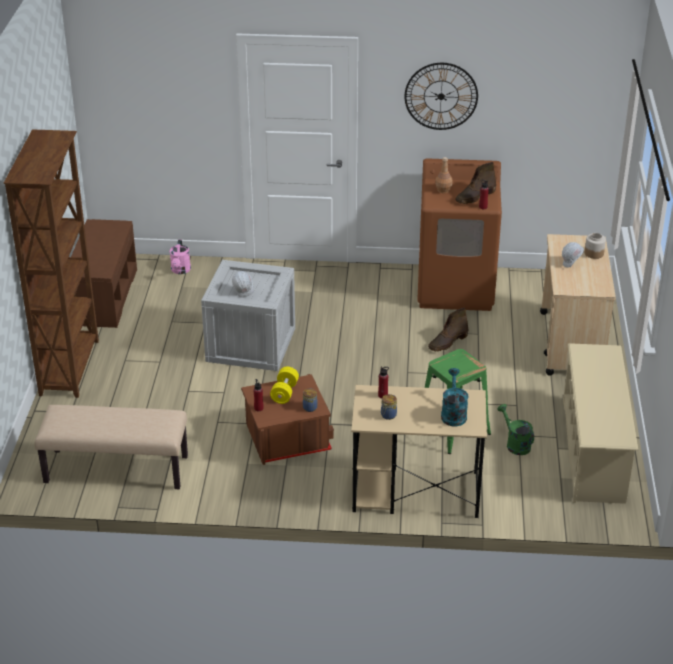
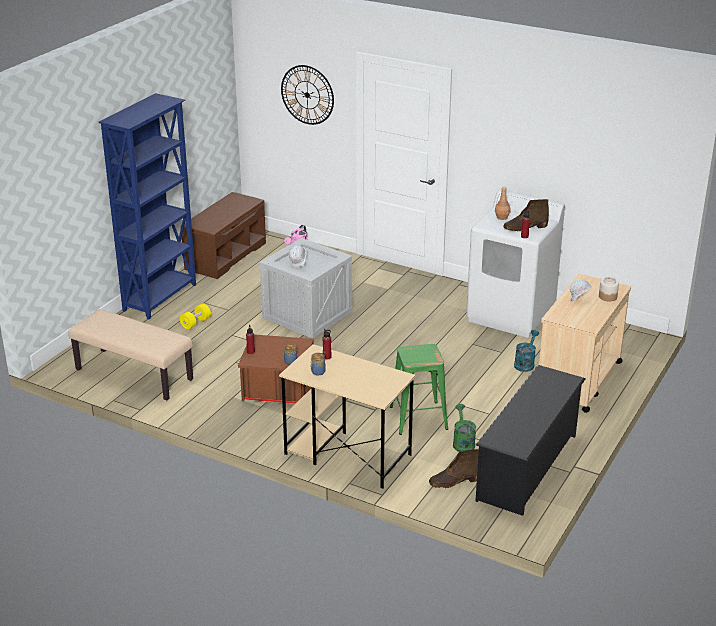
camera: 25 degrees right, 5 degrees down
brown bookcase [4,129,99,398] -> blue bookcase [98,93,196,319]
yellow dumbbell [270,367,299,404] -> yellow dumbbell moved to [180,303,211,329]
wall clock [405,63,478,130] -> wall clock moved to [281,65,334,125]
brown washing machine [417,158,502,311] -> white washing machine [466,189,565,338]
brown boot [428,308,468,352] -> brown boot moved to [429,449,479,488]
turquoise watering can [441,368,468,427] -> turquoise watering can moved to [514,330,539,372]
beige shoe rack [563,343,638,504] -> black shoe rack [475,365,586,516]

